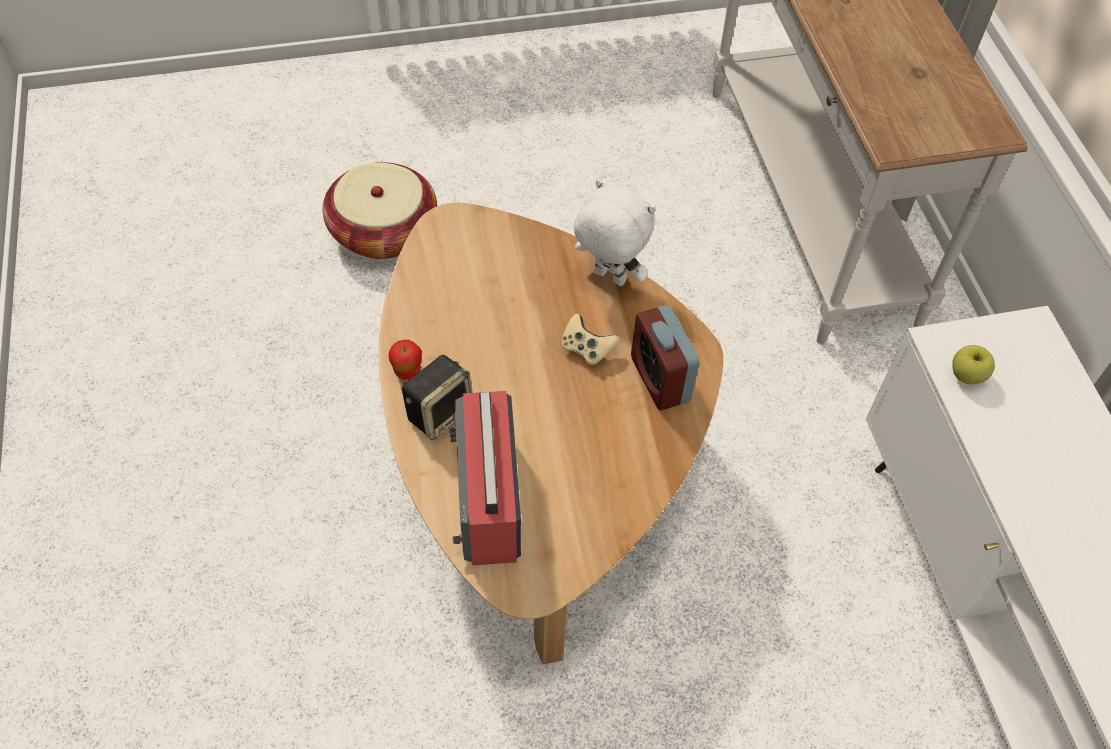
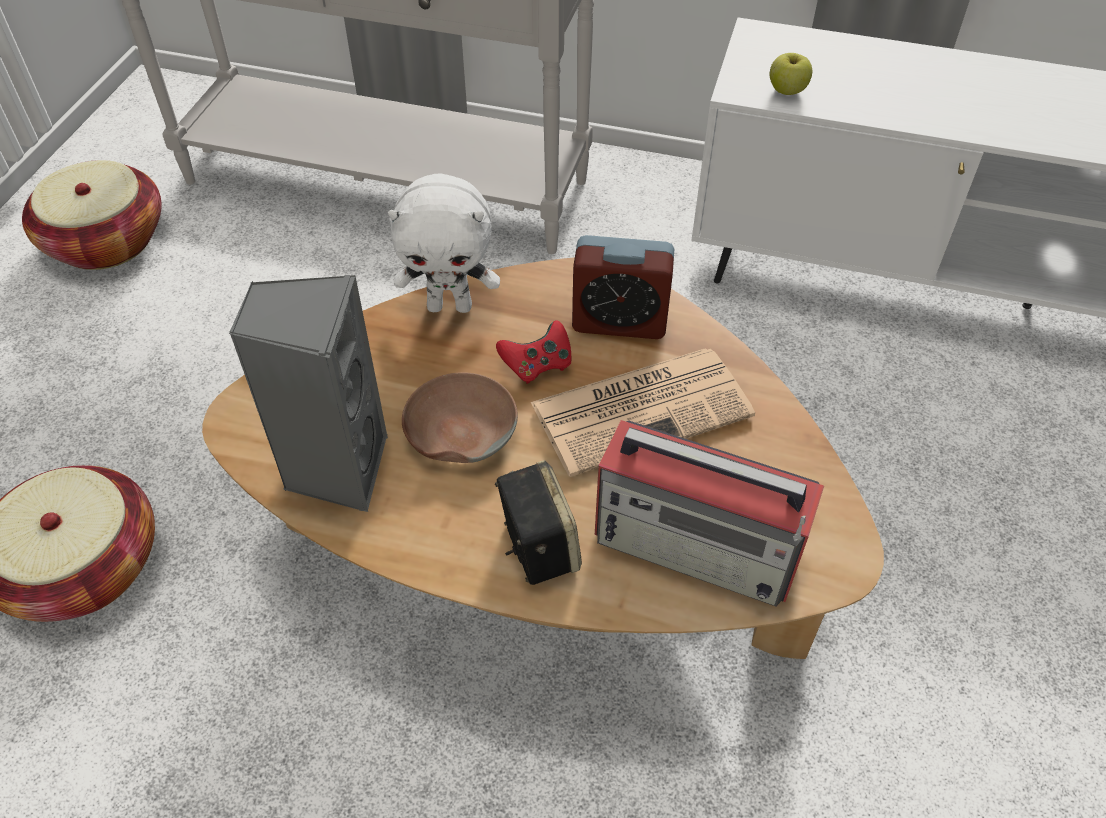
camera: 60 degrees left, 5 degrees down
apple [388,340,422,380] -> none
beige game controller [561,314,620,366] -> red game controller [496,320,572,384]
white plush toy [574,180,656,286] -> white plush toy turned 150 degrees counterclockwise [388,173,500,313]
none -> basket [22,160,162,270]
none -> grey speaker [229,275,388,512]
none -> brown bowl [402,372,518,463]
none -> newspaper [530,348,755,477]

